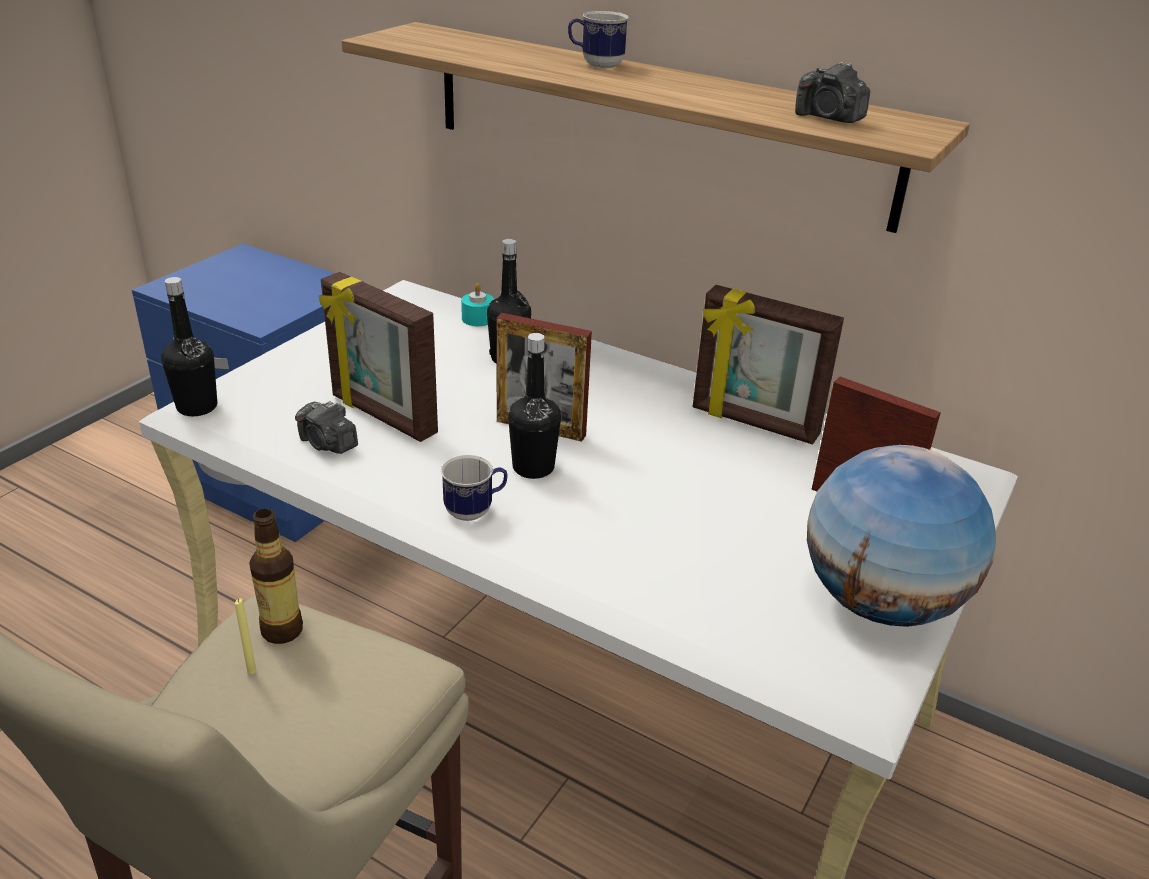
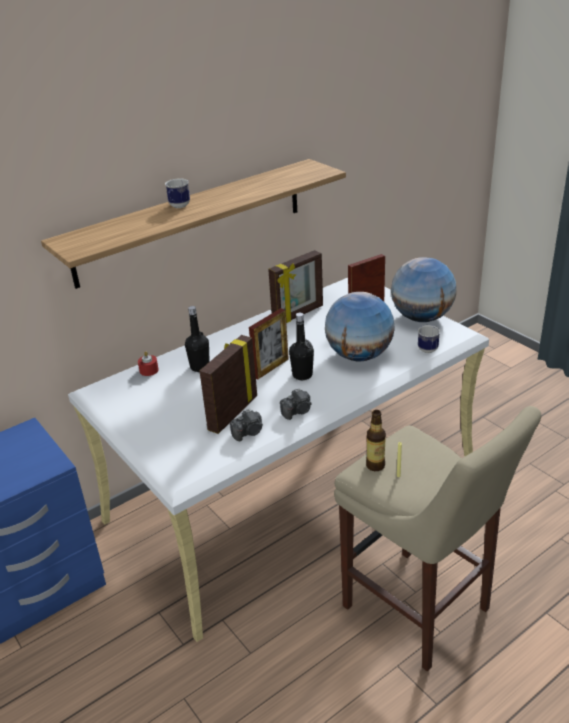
camera: 65 degrees left, 0 degrees up
black bottle [161,277,217,416] -> none
picture frame [319,272,438,442] -> picture frame turned 150 degrees clockwise [200,335,257,434]
mug [441,455,508,521] -> mug moved to [418,325,440,353]
turquoise candle [461,283,494,326] -> red candle [138,351,159,376]
camera [795,62,870,123] -> camera moved to [280,388,312,420]
none -> globe [325,292,395,361]

